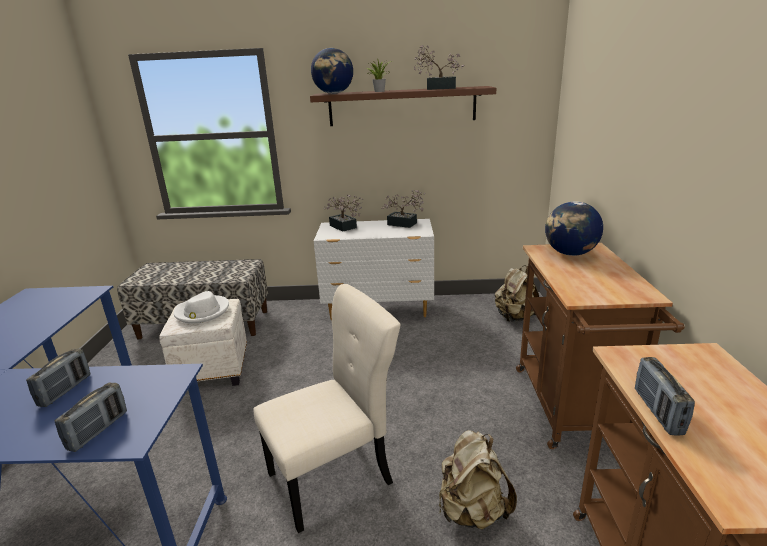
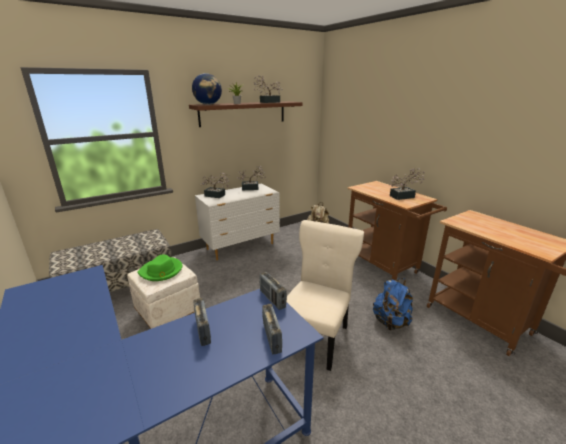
camera: 35 degrees left, 0 degrees up
white hat [174,291,229,324] -> green hat [138,254,182,281]
beige backpack [439,430,517,530] -> blue backpack [373,278,413,330]
globe [545,201,603,256] -> none
radio [635,357,695,436] -> radio moved to [260,272,287,310]
none -> potted plant [389,168,425,200]

